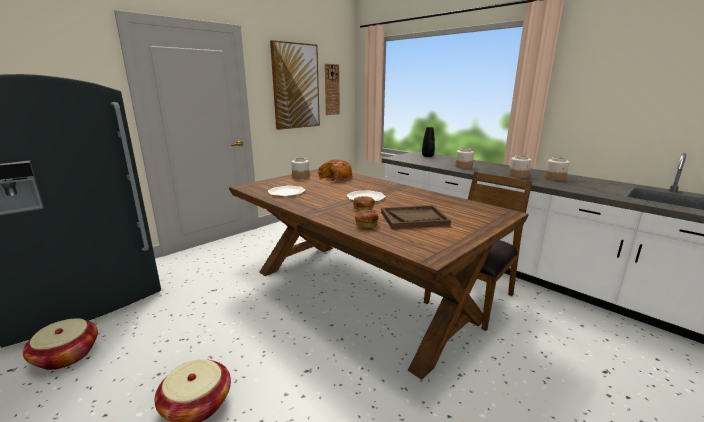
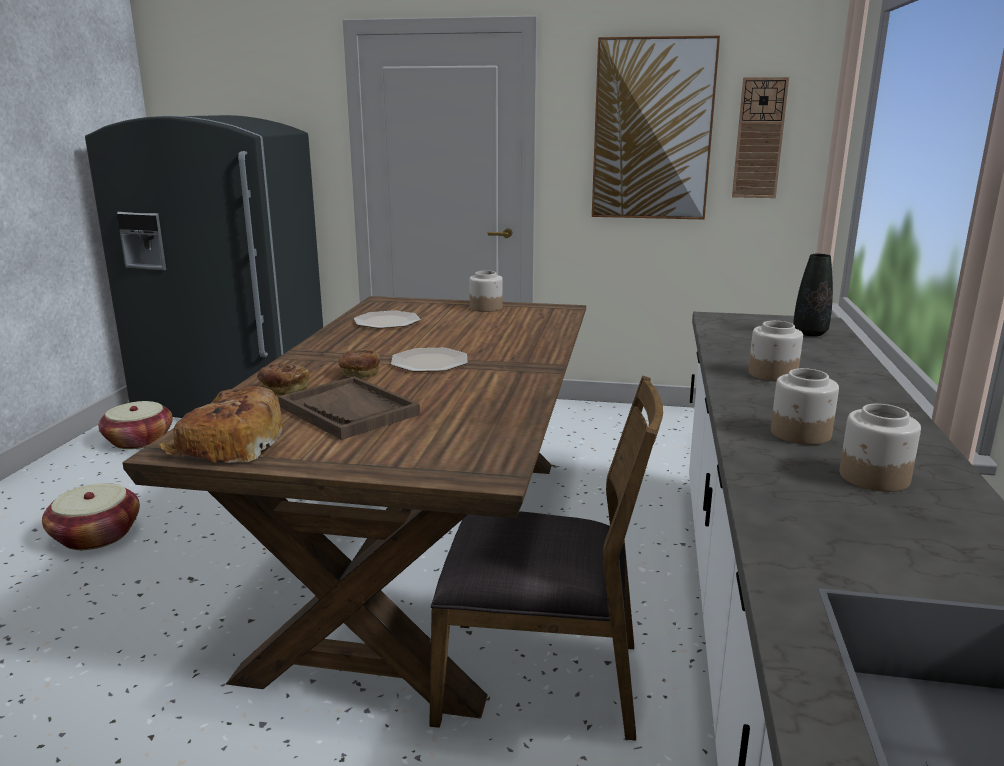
camera: 55 degrees right, 0 degrees up
bread [318,160,353,181] -> bread moved to [159,386,282,463]

